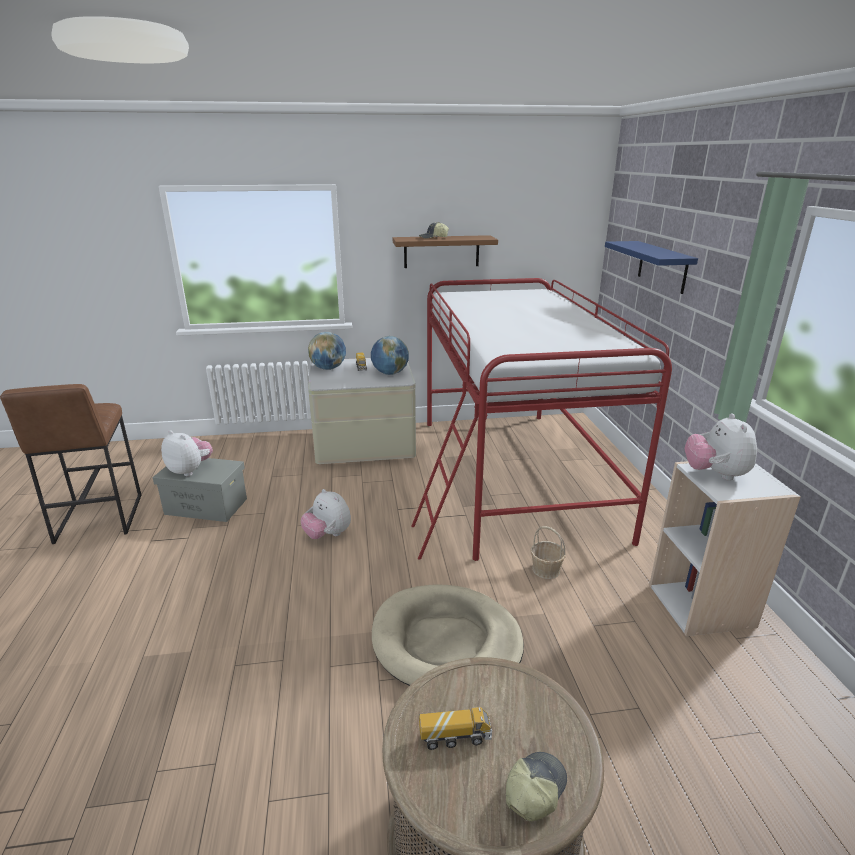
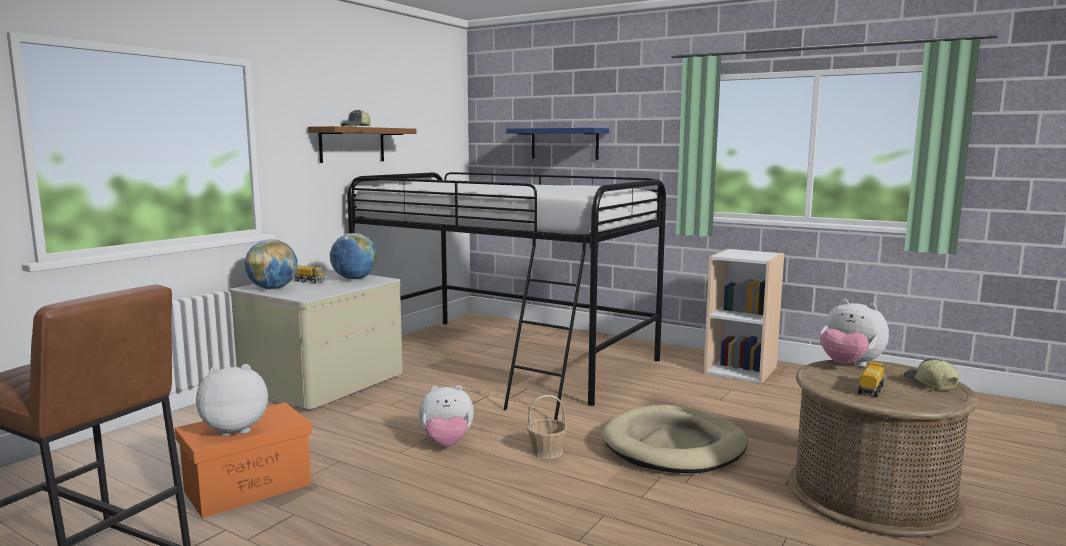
camera: 50 degrees left, 15 degrees down
grey storage box [152,458,247,522] -> orange storage box [174,402,312,518]
red bed [411,278,672,561] -> black bed [347,172,666,420]
basket [531,526,566,579] -> basket moved to [527,395,567,459]
plush toy [685,414,757,481] -> plush toy moved to [820,299,889,367]

